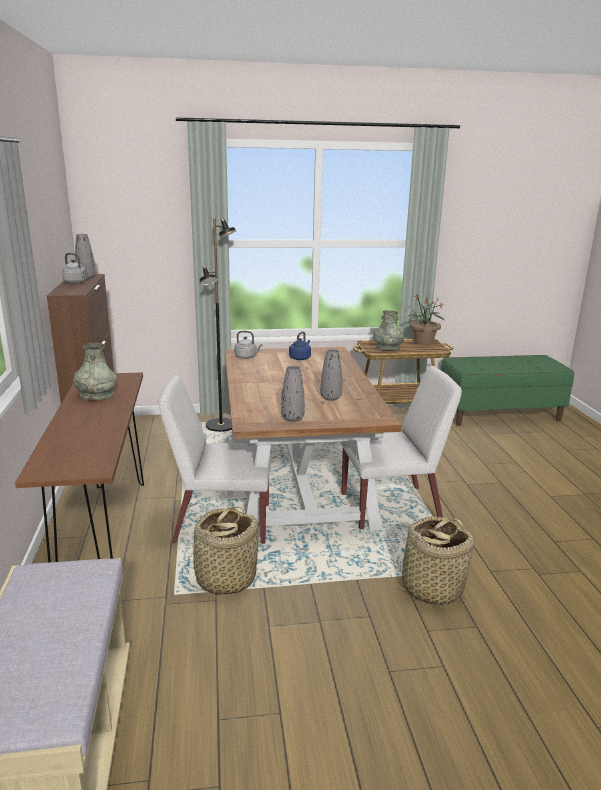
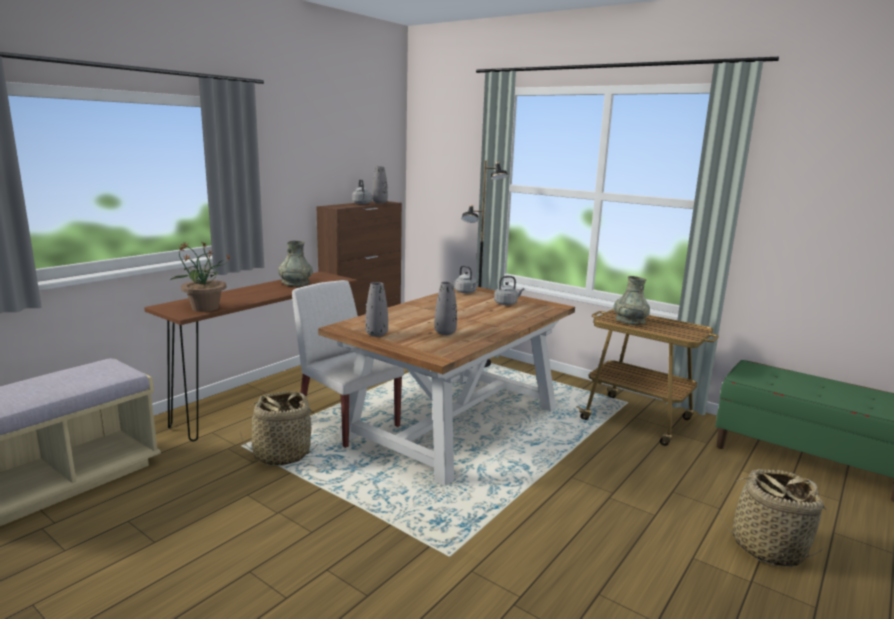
camera: 45 degrees right, 5 degrees down
blue kettle [289,331,311,360] -> grey kettle [494,276,524,305]
white chair [341,366,462,530] -> none
basket [390,516,474,606] -> basket moved to [718,469,828,567]
potted plant [408,293,446,344] -> potted plant moved to [169,241,230,312]

